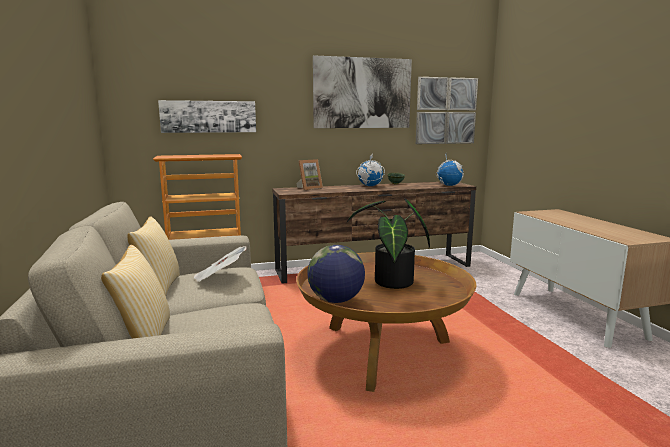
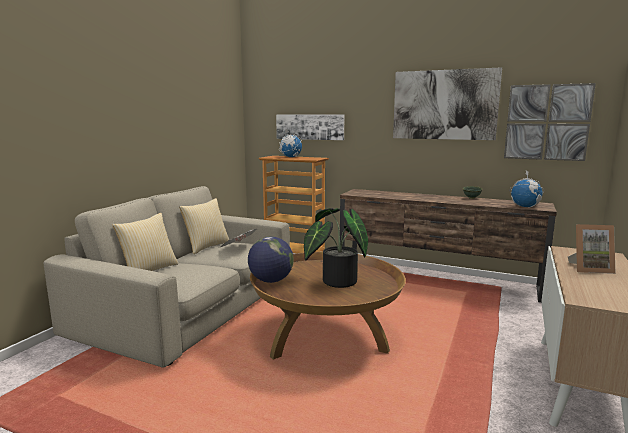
camera: 40 degrees right, 0 degrees up
picture frame [296,159,323,190] -> picture frame moved to [568,224,616,274]
globe [356,154,385,186] -> globe moved to [279,128,302,157]

